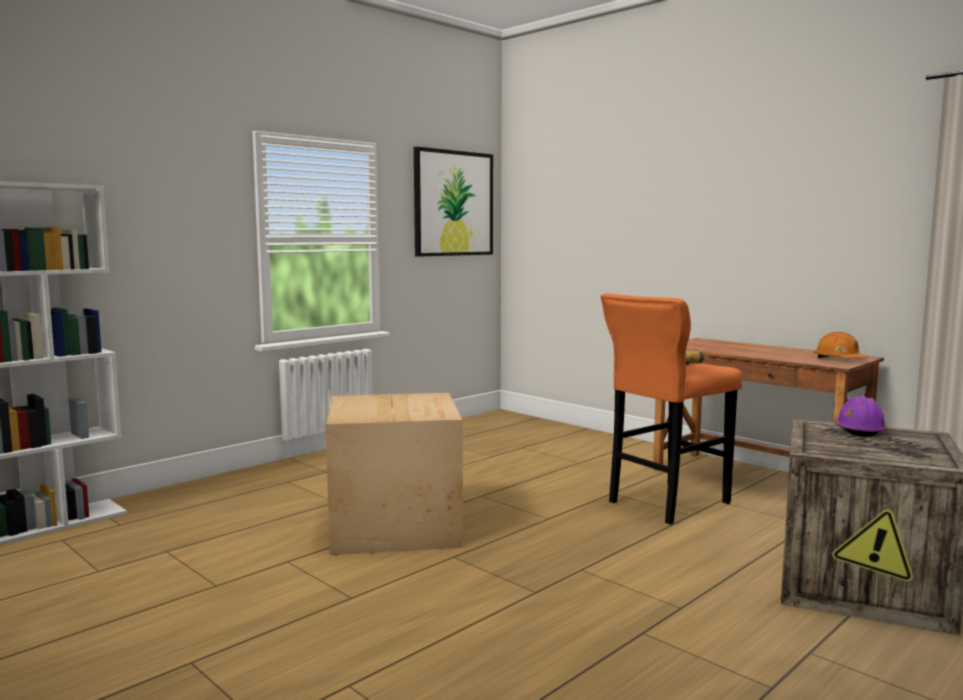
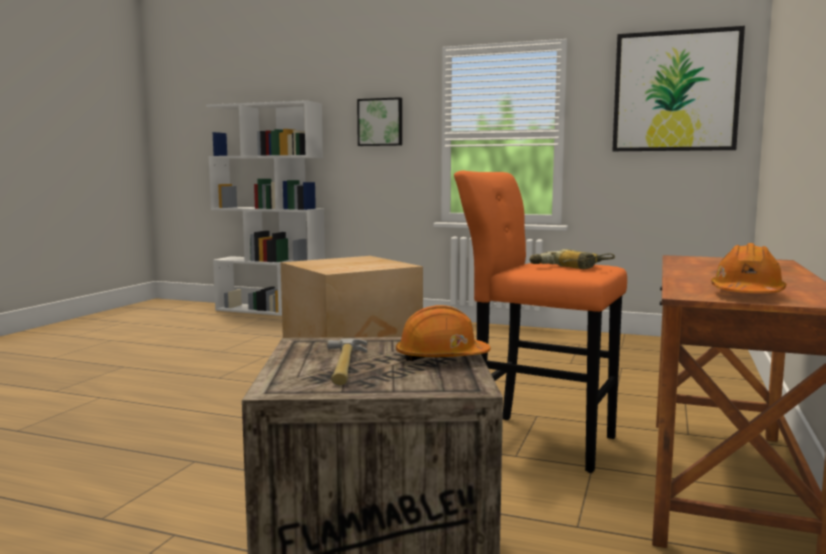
camera: 65 degrees right, 0 degrees up
purple hard hat [835,396,888,437] -> orange hard hat [396,305,491,361]
none -> hammer [327,339,367,385]
none -> picture [357,97,402,146]

